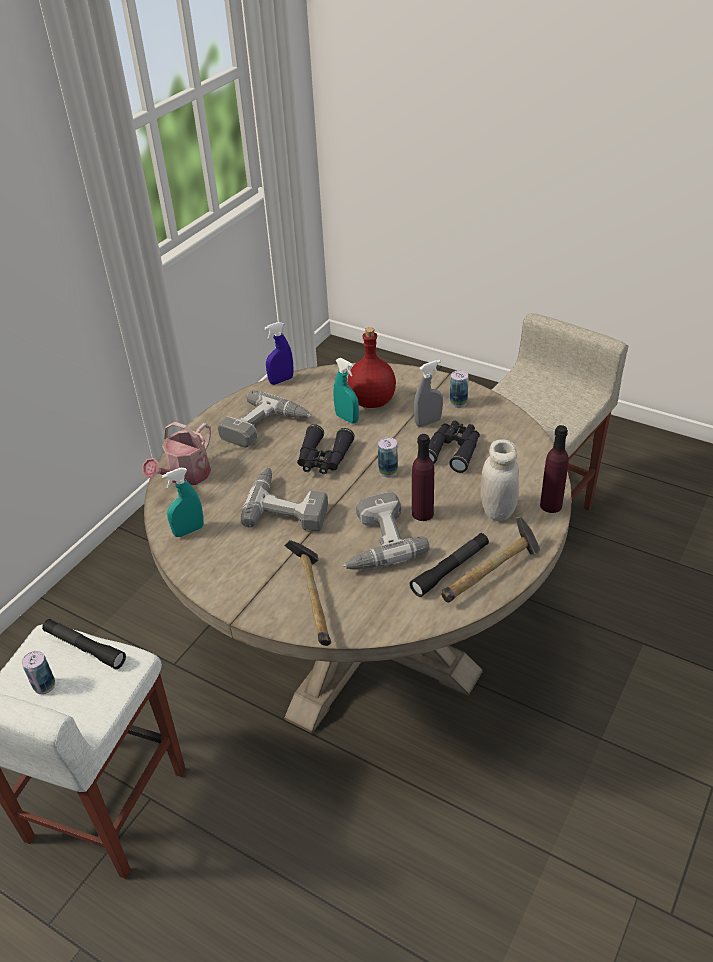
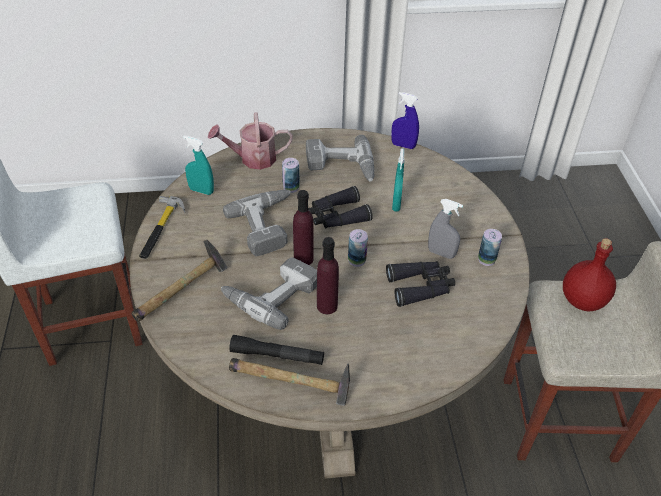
camera: 50 degrees right, 5 degrees up
can [22,651,55,695] -> can moved to [282,158,300,193]
black flashlight [42,619,126,669] -> none
red bottle [347,327,396,408] -> red bottle moved to [563,238,616,311]
white jar [481,439,519,521] -> none
purple bottle [540,425,569,513] -> purple bottle moved to [293,190,314,265]
none -> hammer [139,196,186,259]

